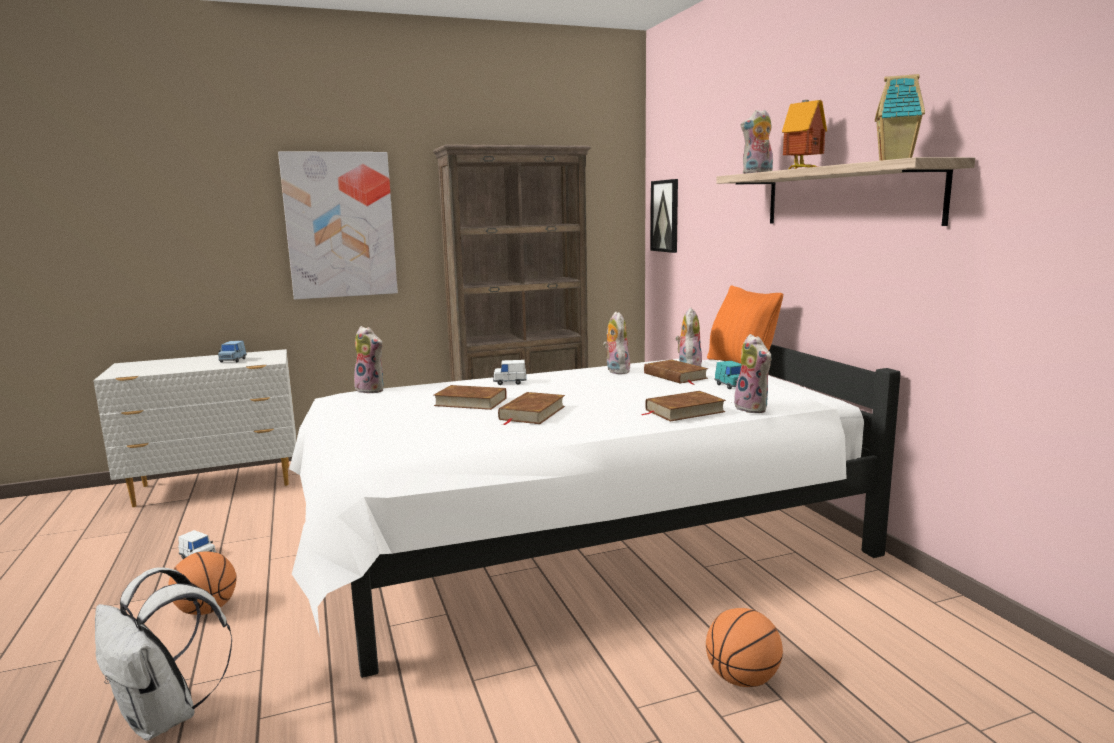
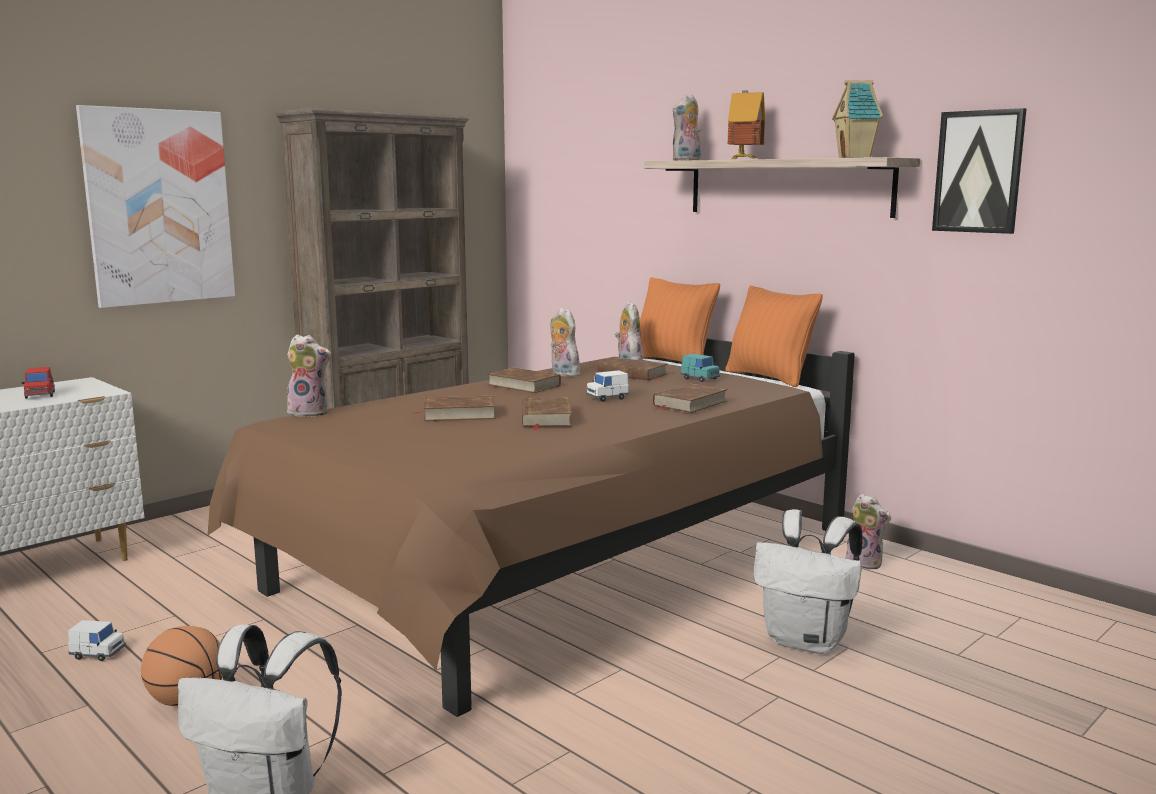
camera: 25 degrees left, 0 degrees up
blue toy car [218,341,247,363] -> red toy car [22,367,55,399]
white bed [289,344,901,678] -> brown bed [207,338,855,717]
white toy car [493,360,527,385] -> white toy car moved to [586,371,630,402]
picture [651,179,678,253] -> picture moved to [932,108,1026,234]
basketball [706,608,783,687] -> white backpack [753,509,862,654]
plush toy [734,334,771,413] -> plush toy moved to [842,493,891,570]
none -> brown book [487,368,561,393]
none -> orange pillow [725,286,823,387]

